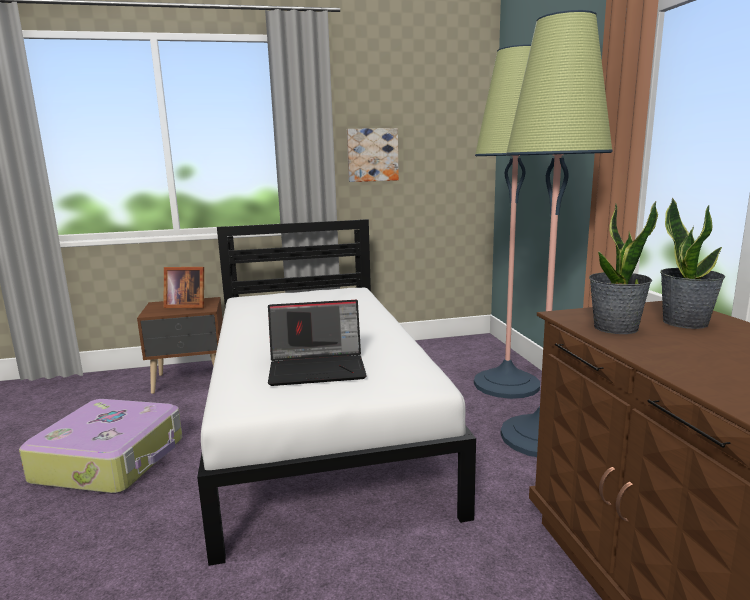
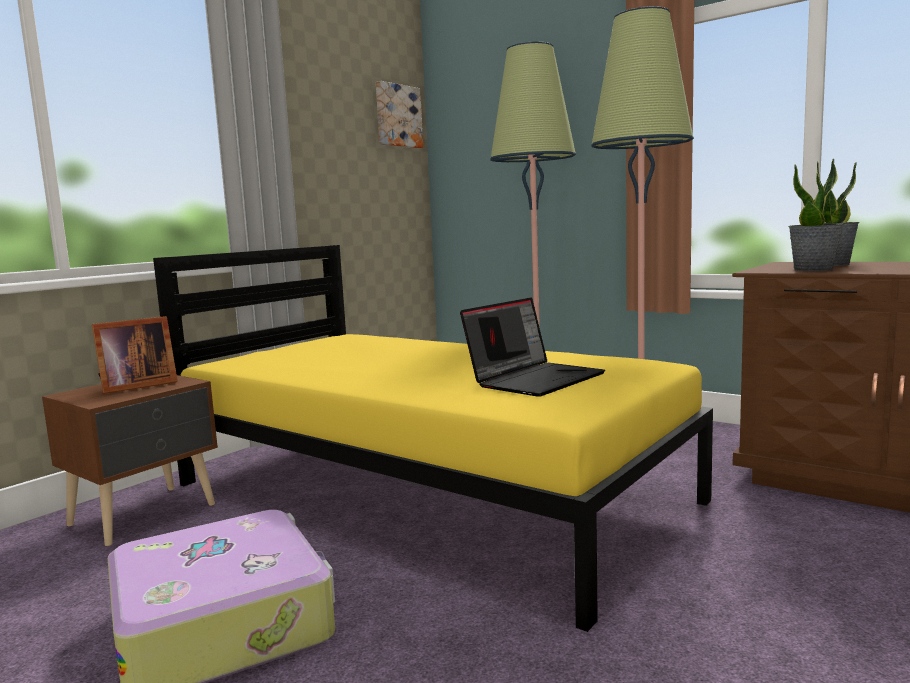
camera: 40 degrees left, 5 degrees down
white bed [197,219,476,566] -> yellow bed [153,245,713,632]
picture [347,128,399,182] -> picture moved to [376,81,423,148]

